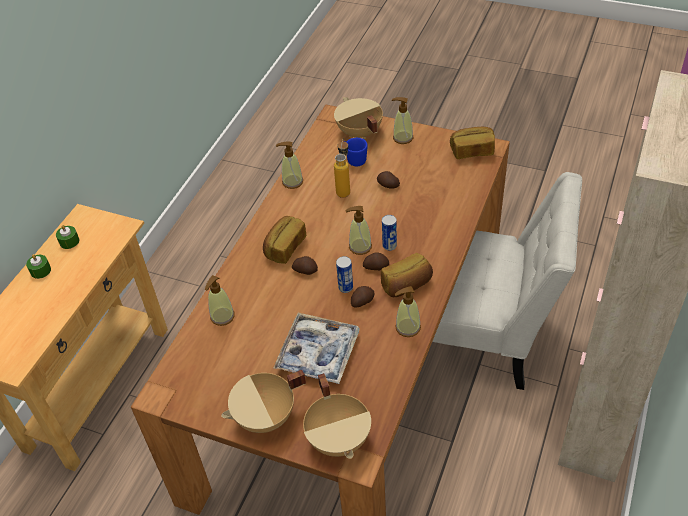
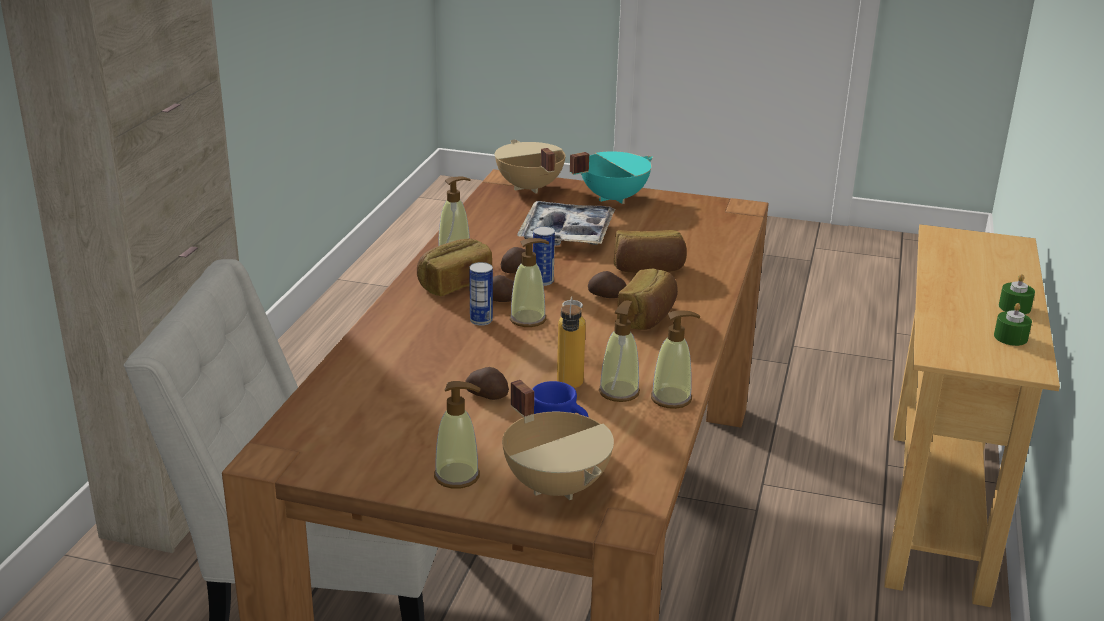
camera: 170 degrees right, 20 degrees down
soap dispenser [205,275,235,326] -> soap dispenser moved to [599,300,640,402]
beige cooking pot [221,370,306,433] -> turquoise cooking pot [570,151,653,204]
bread [450,127,495,159] -> bread moved to [614,230,687,273]

